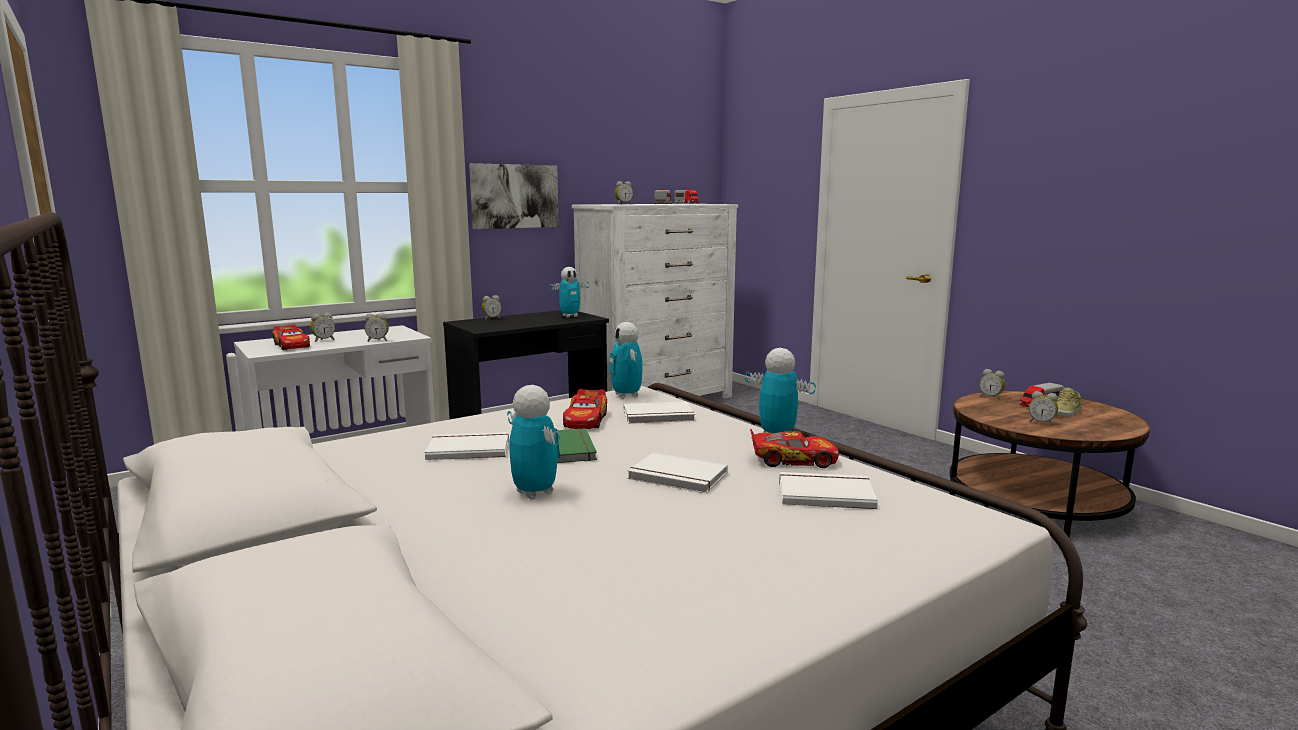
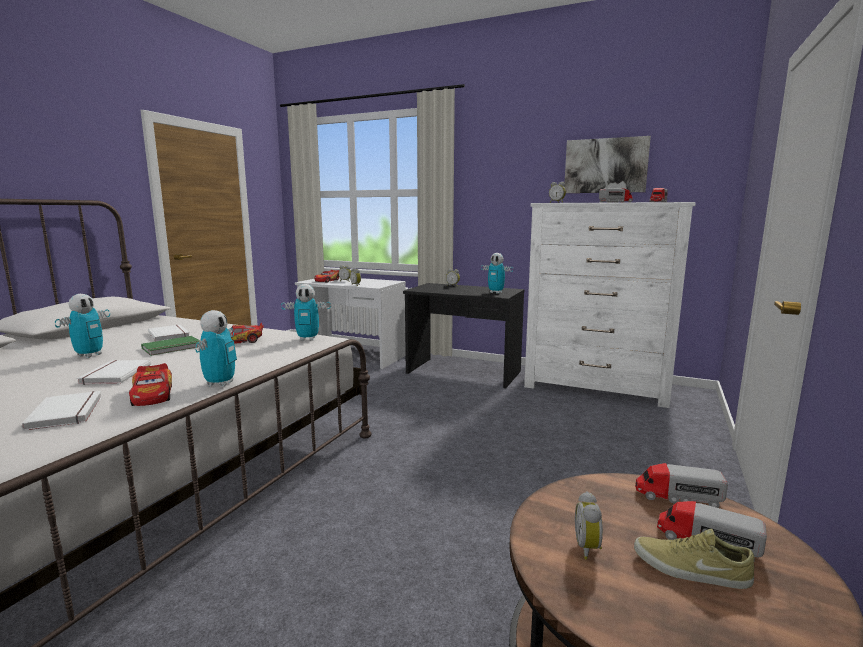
camera: 60 degrees right, 0 degrees up
picture [469,163,559,229] -> picture moved to [564,136,651,193]
toy robot [609,322,643,398] -> toy robot turned 135 degrees counterclockwise [281,284,331,341]
white book [624,401,695,424] -> none
alarm clock [979,369,1005,400] -> toy truck [635,463,728,508]

